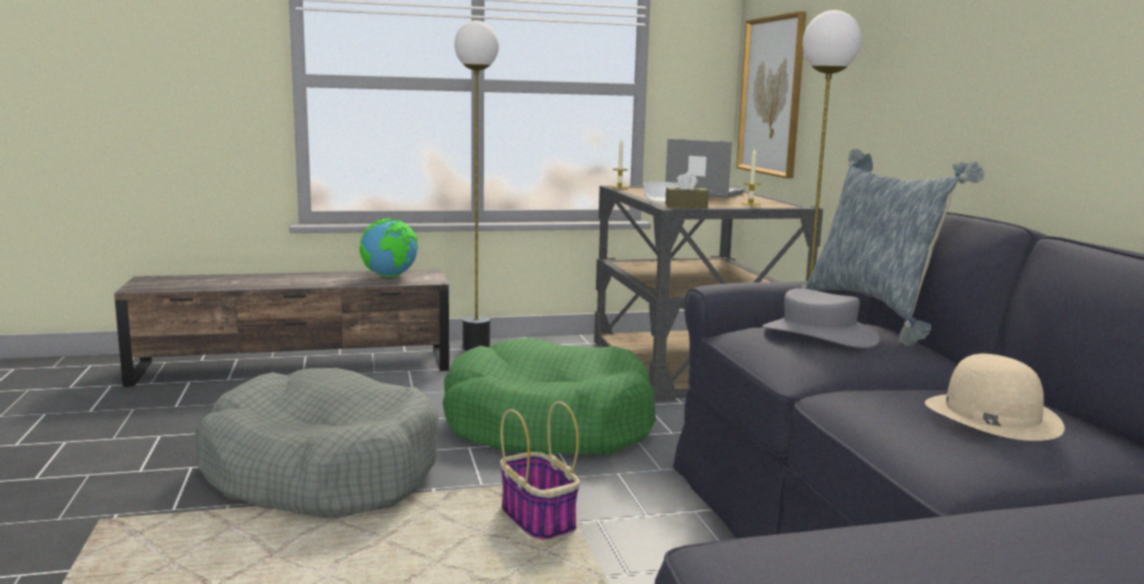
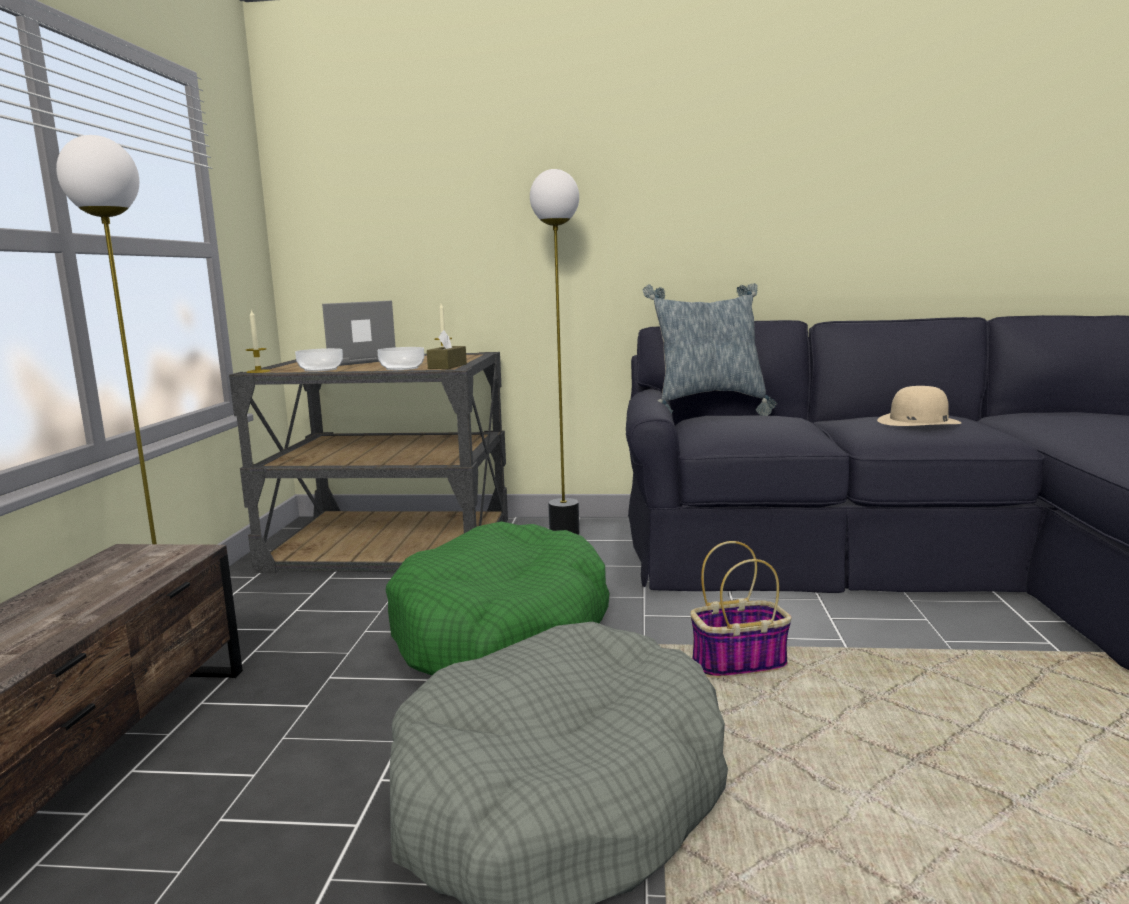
camera: 70 degrees left, 0 degrees up
globe [360,219,418,277] -> none
picture [736,11,807,179] -> none
grey hat [762,288,880,348] -> none
none -> bowl [295,348,343,372]

